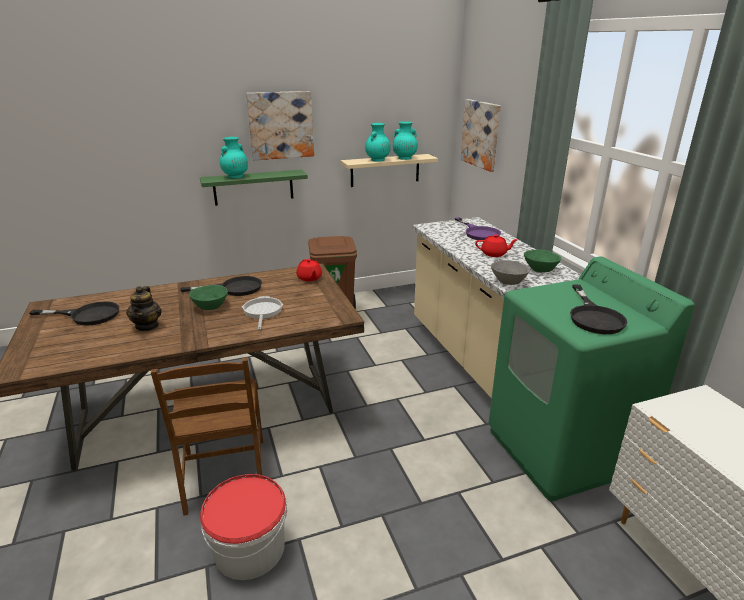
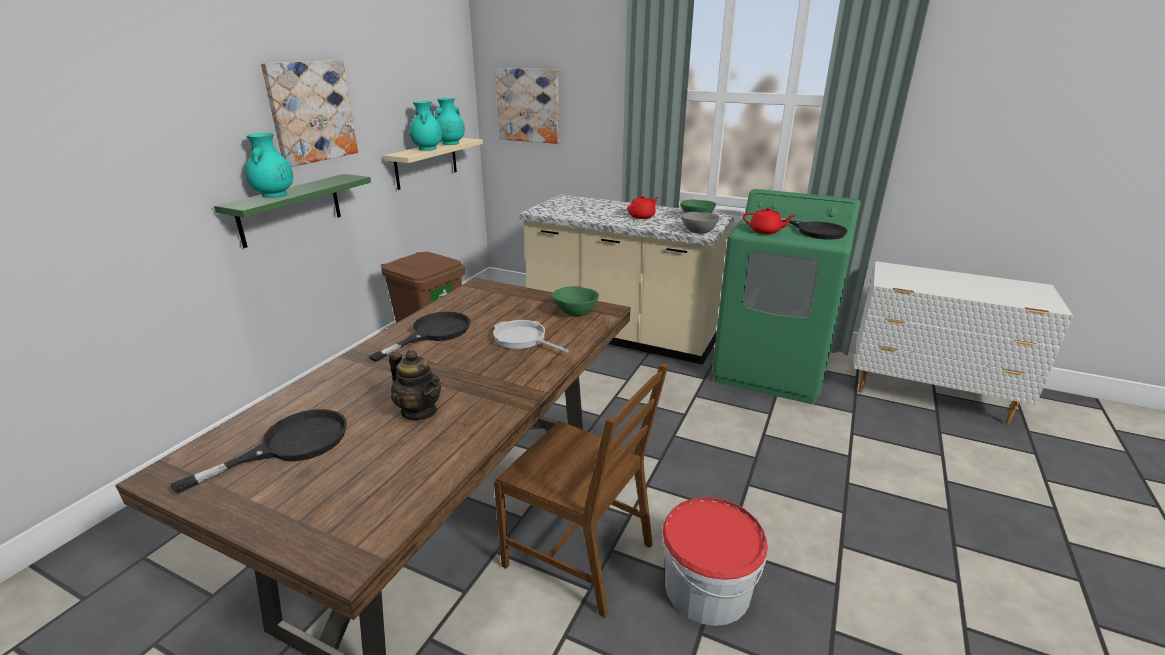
camera: 45 degrees left, 0 degrees up
green bowl [189,285,228,310] -> green bowl moved to [552,286,599,317]
red teapot [296,259,322,281] -> red teapot moved to [743,207,796,234]
purple frying pan [455,217,501,240] -> none

